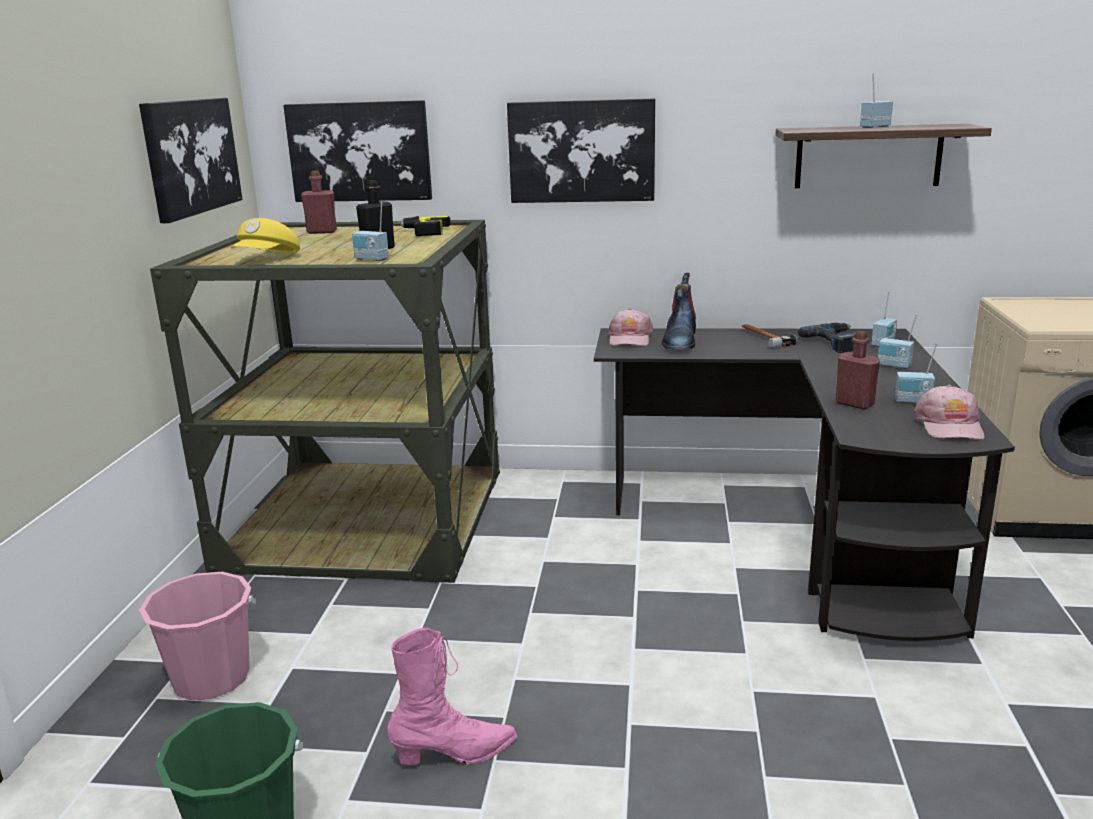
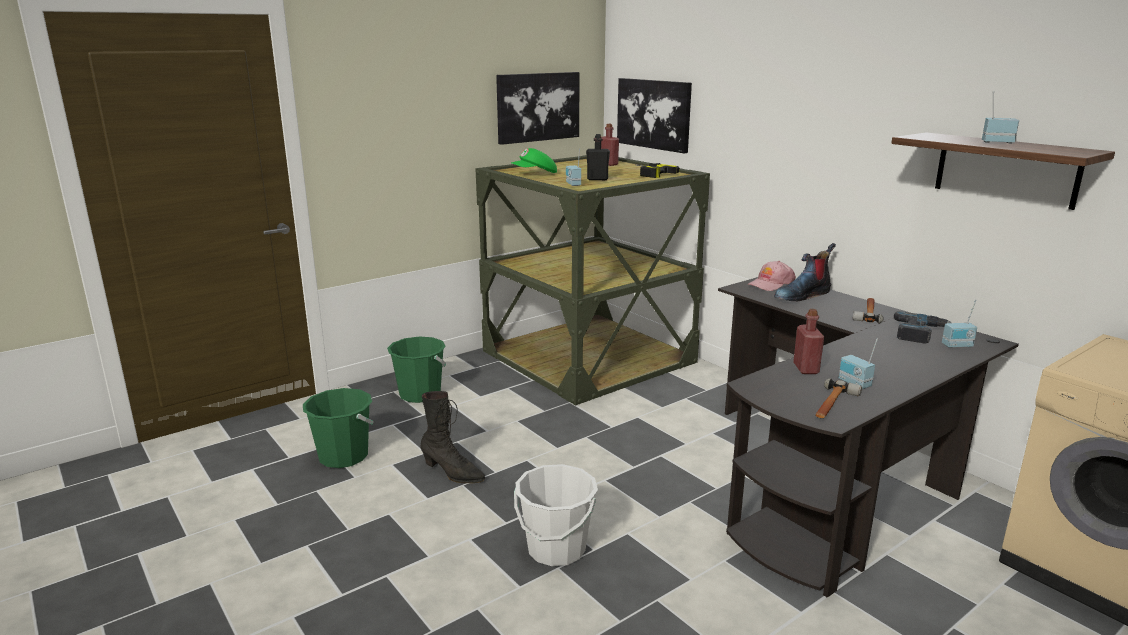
camera: 45 degrees right, 0 degrees up
pink bucket [139,572,256,701] -> green bucket [387,337,446,403]
yellow cap [231,218,300,253] -> green cap [511,148,557,173]
pink boot [387,628,517,765] -> black boot [421,391,485,483]
picture [507,98,655,203] -> none
radio [878,314,917,369] -> none
pink cap [914,385,985,440] -> hammer [815,378,862,418]
none -> white bucket [514,464,598,566]

